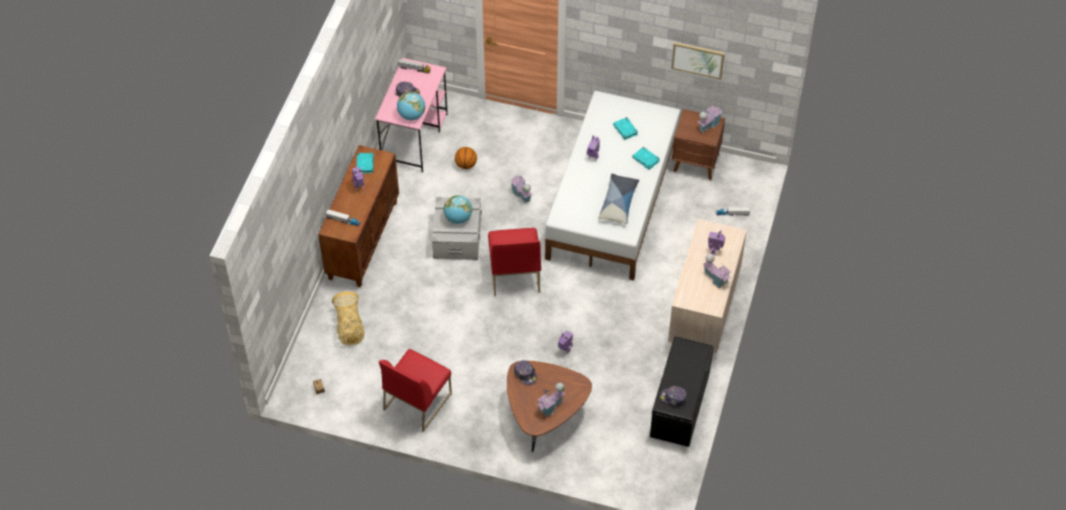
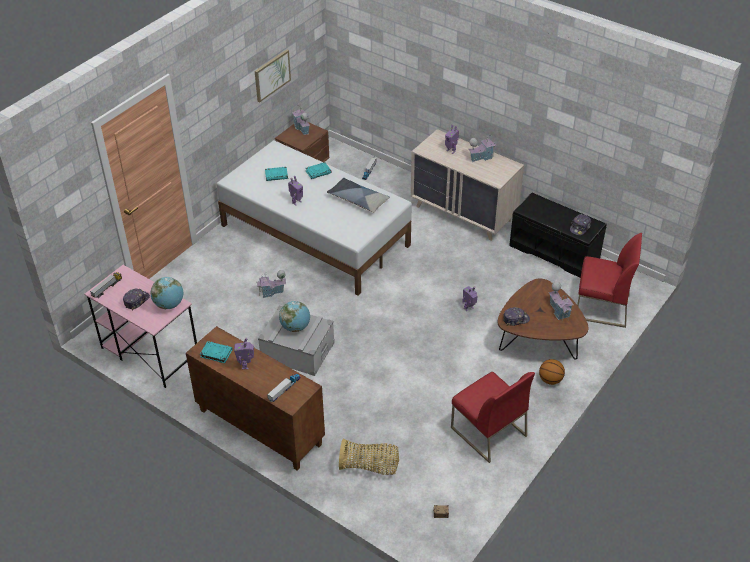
camera: 70 degrees left, 10 degrees down
basketball [455,147,477,169] -> basketball moved to [539,359,565,385]
red chair [488,228,541,296] -> red chair moved to [577,233,642,328]

